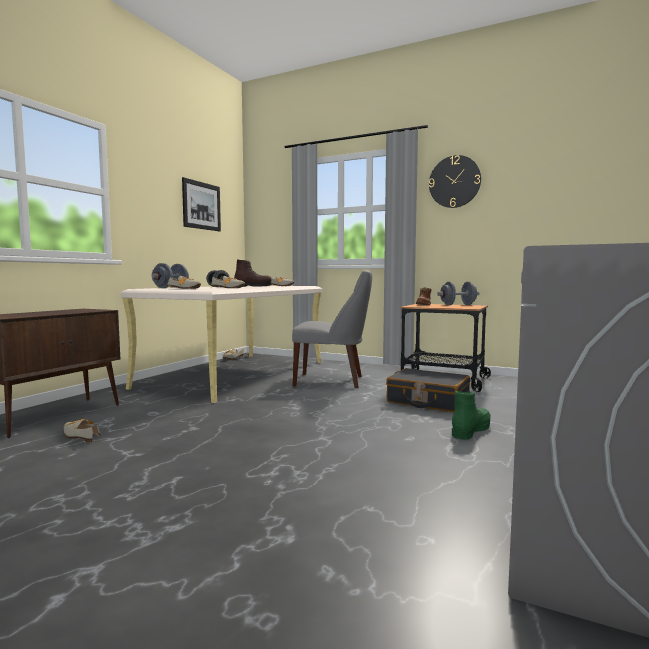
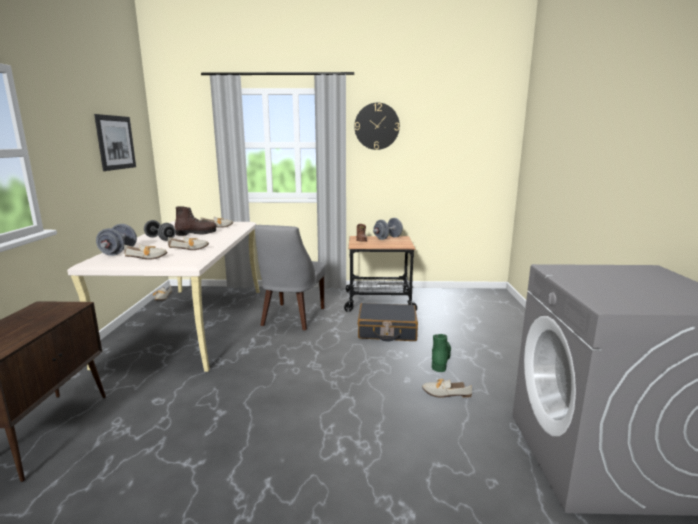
camera: 25 degrees left, 10 degrees up
shoe [63,419,101,443] -> shoe moved to [422,379,472,398]
grey chair [292,270,372,388] -> grey chair turned 120 degrees clockwise [255,225,326,330]

